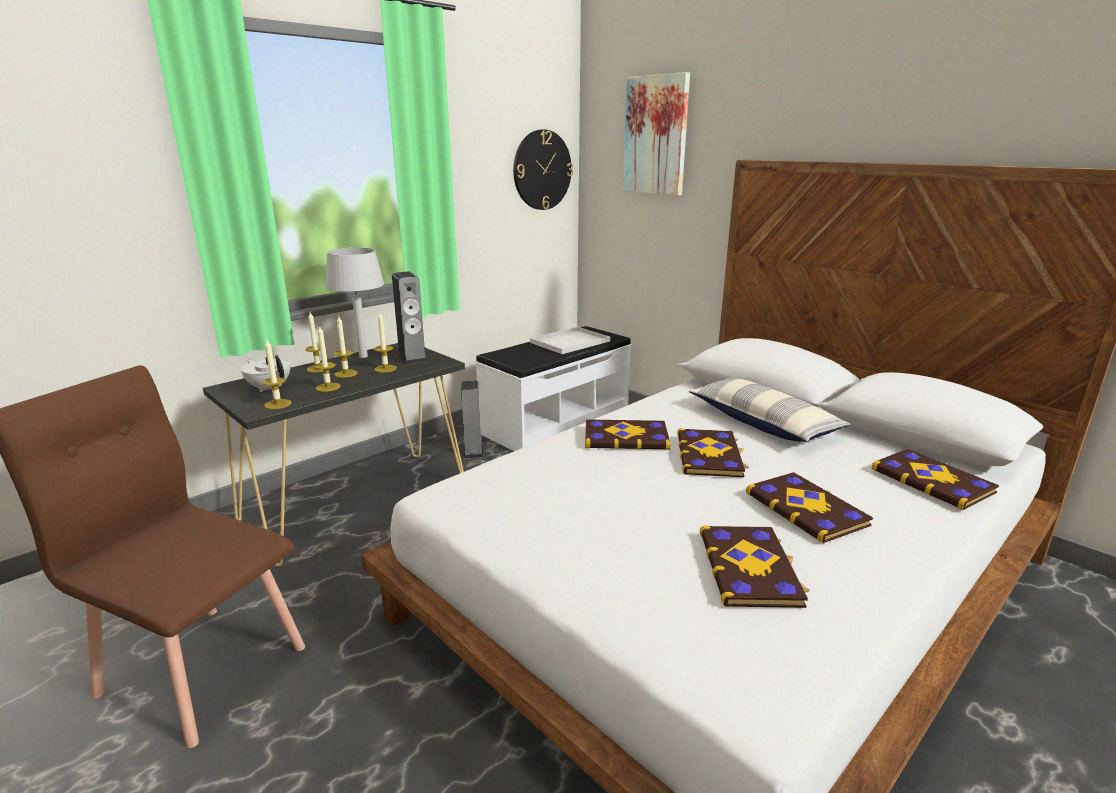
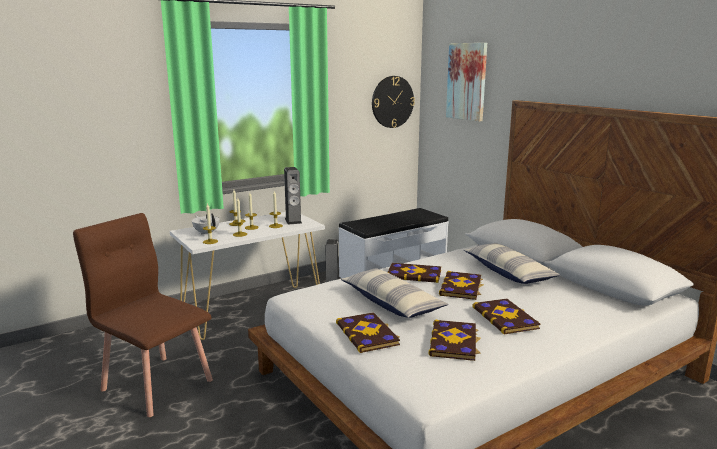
camera: 10 degrees right, 5 degrees down
black console table [203,343,465,566] -> white console table [170,212,325,340]
grey table lamp [325,248,384,358] -> none
white tray [530,327,610,354] -> none
book [872,449,999,510] -> book moved to [336,312,400,353]
none -> pillow [341,269,448,318]

